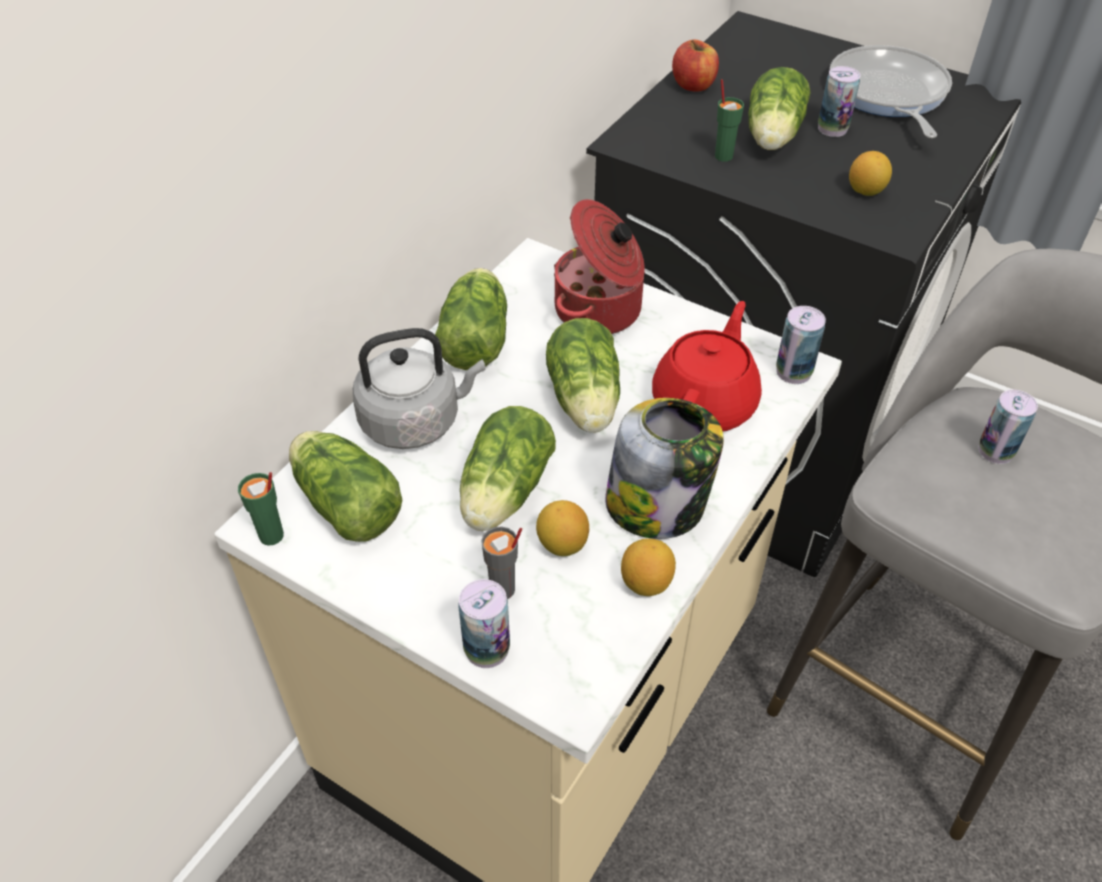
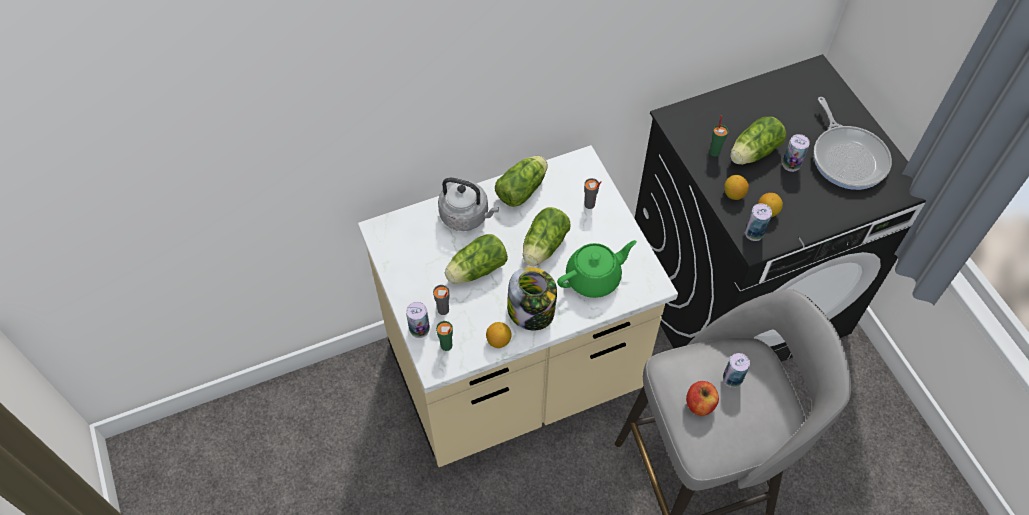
camera: 35 degrees right, 10 degrees up
green cup [238,472,284,546] -> green cup moved to [436,321,453,351]
lettuce [289,431,402,542] -> none
lemon [536,500,589,556] -> lemon moved to [724,175,749,200]
cooking pot [554,199,645,334] -> grey cup [584,178,602,209]
red teapot [652,301,762,431] -> green teapot [557,240,637,298]
apple [672,40,719,92] -> apple moved to [686,381,719,416]
can [776,306,826,384] -> can moved to [745,203,772,241]
frying pan [830,45,952,138] -> frying pan turned 135 degrees clockwise [814,97,892,190]

